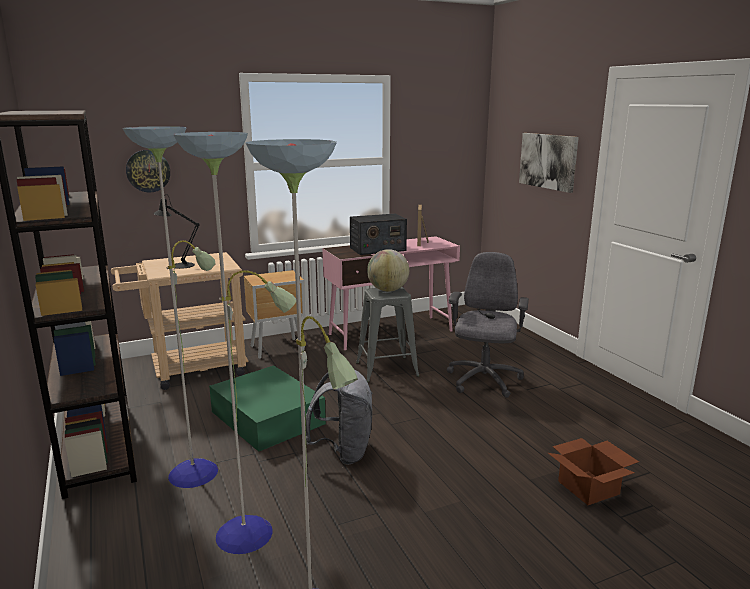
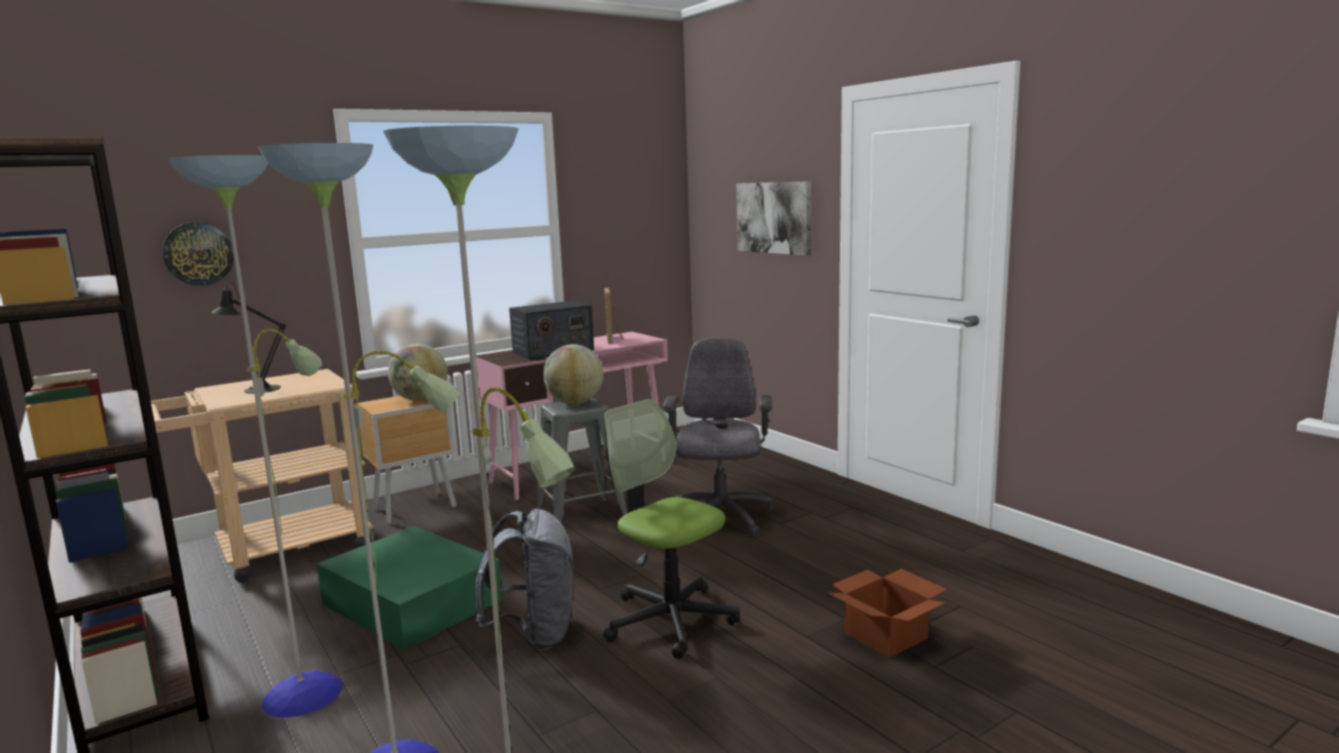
camera: 10 degrees left, 5 degrees down
none -> globe [388,344,448,401]
none -> office chair [603,399,740,659]

